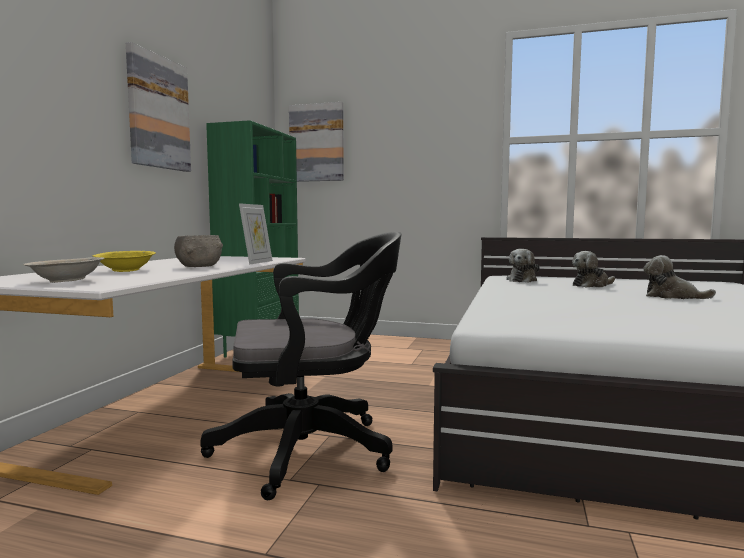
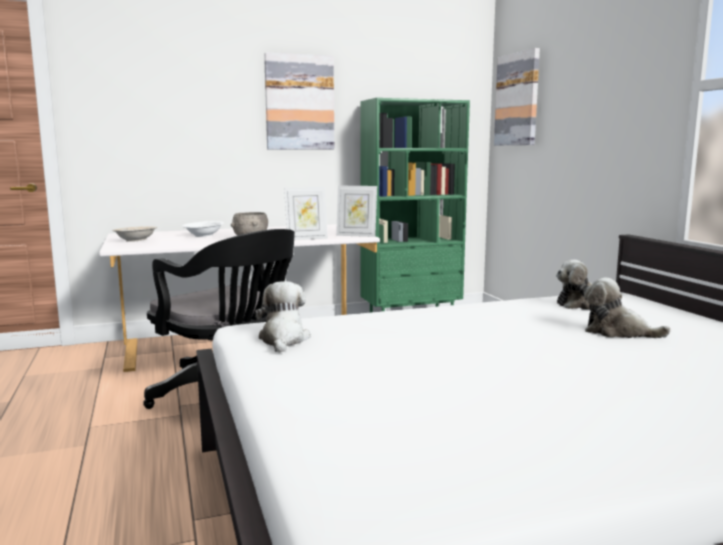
camera: 55 degrees right, 5 degrees up
yellow bowl [93,251,156,272] -> white bowl [182,221,224,237]
plush toy [643,255,716,299] -> plush toy moved to [255,281,311,353]
none -> picture frame [336,186,377,237]

